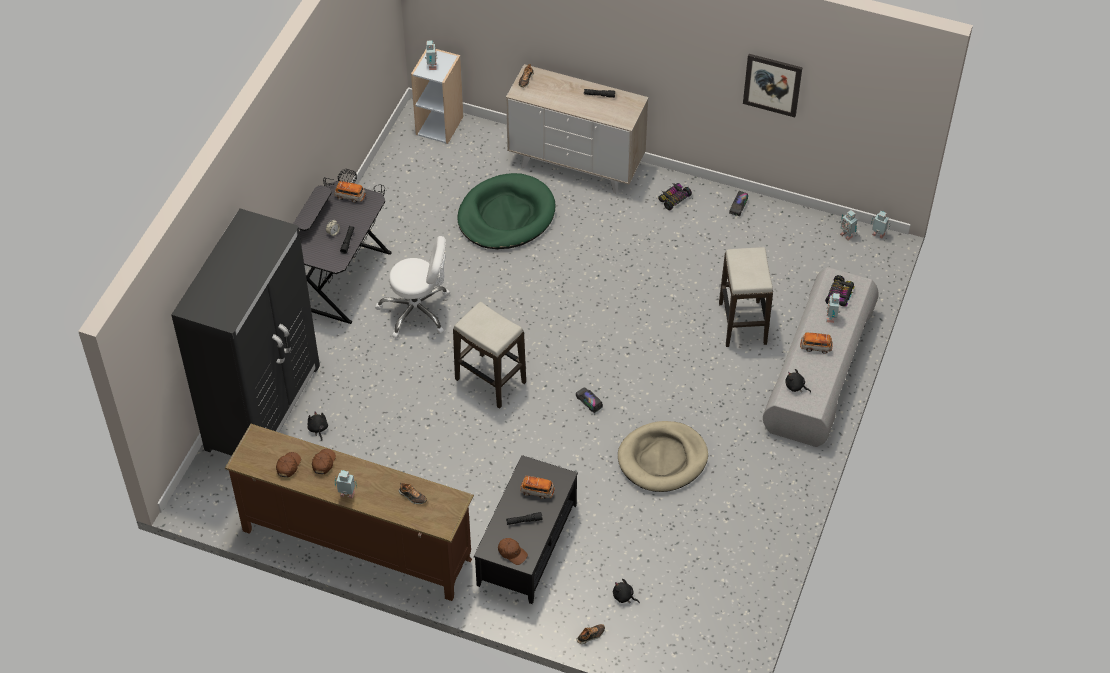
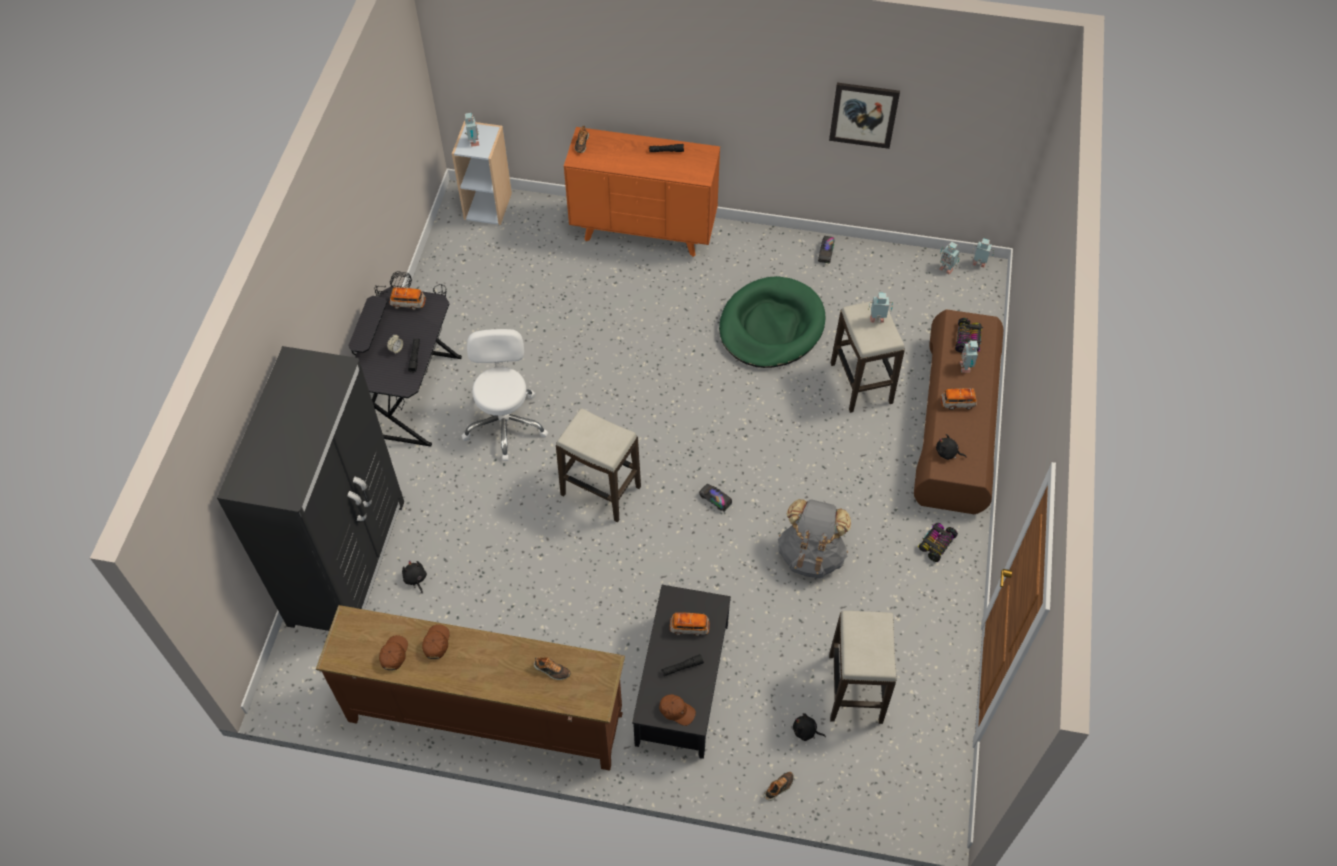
camera: 10 degrees left, 5 degrees up
toy robot [335,470,357,499] -> toy robot moved to [868,293,893,323]
white office chair [375,236,450,339] -> white office chair turned 90 degrees counterclockwise [462,329,548,461]
green dog bed [457,173,556,249] -> green dog bed moved to [719,276,826,368]
white dresser [506,64,648,194] -> orange dresser [564,127,720,257]
beige dog bed [618,421,708,492] -> grey backpack [778,499,851,578]
toy car [658,183,692,210] -> toy car moved to [918,523,958,562]
grey bench [763,267,879,447] -> brown bench [914,310,1003,514]
none -> stool [829,611,897,724]

